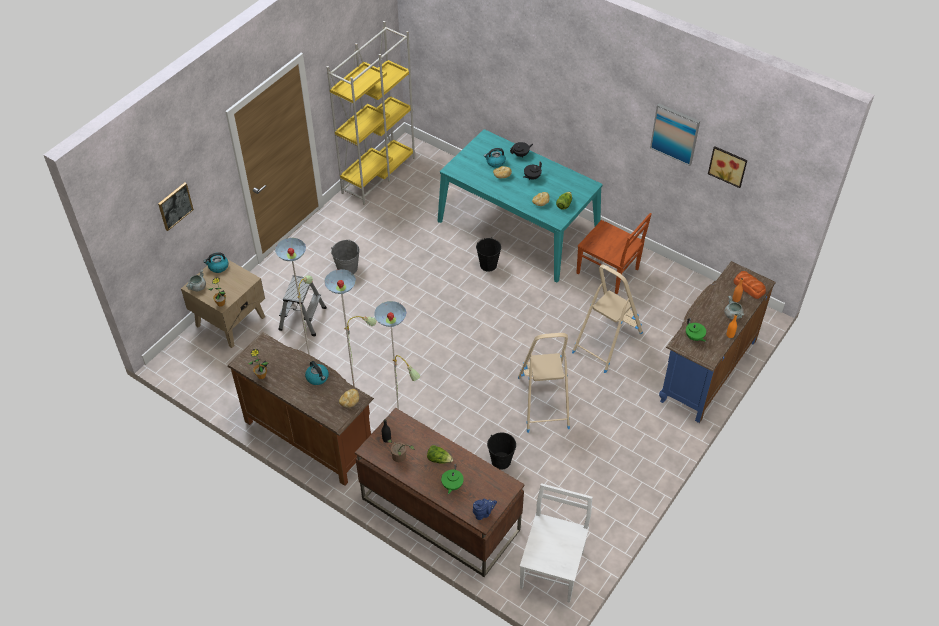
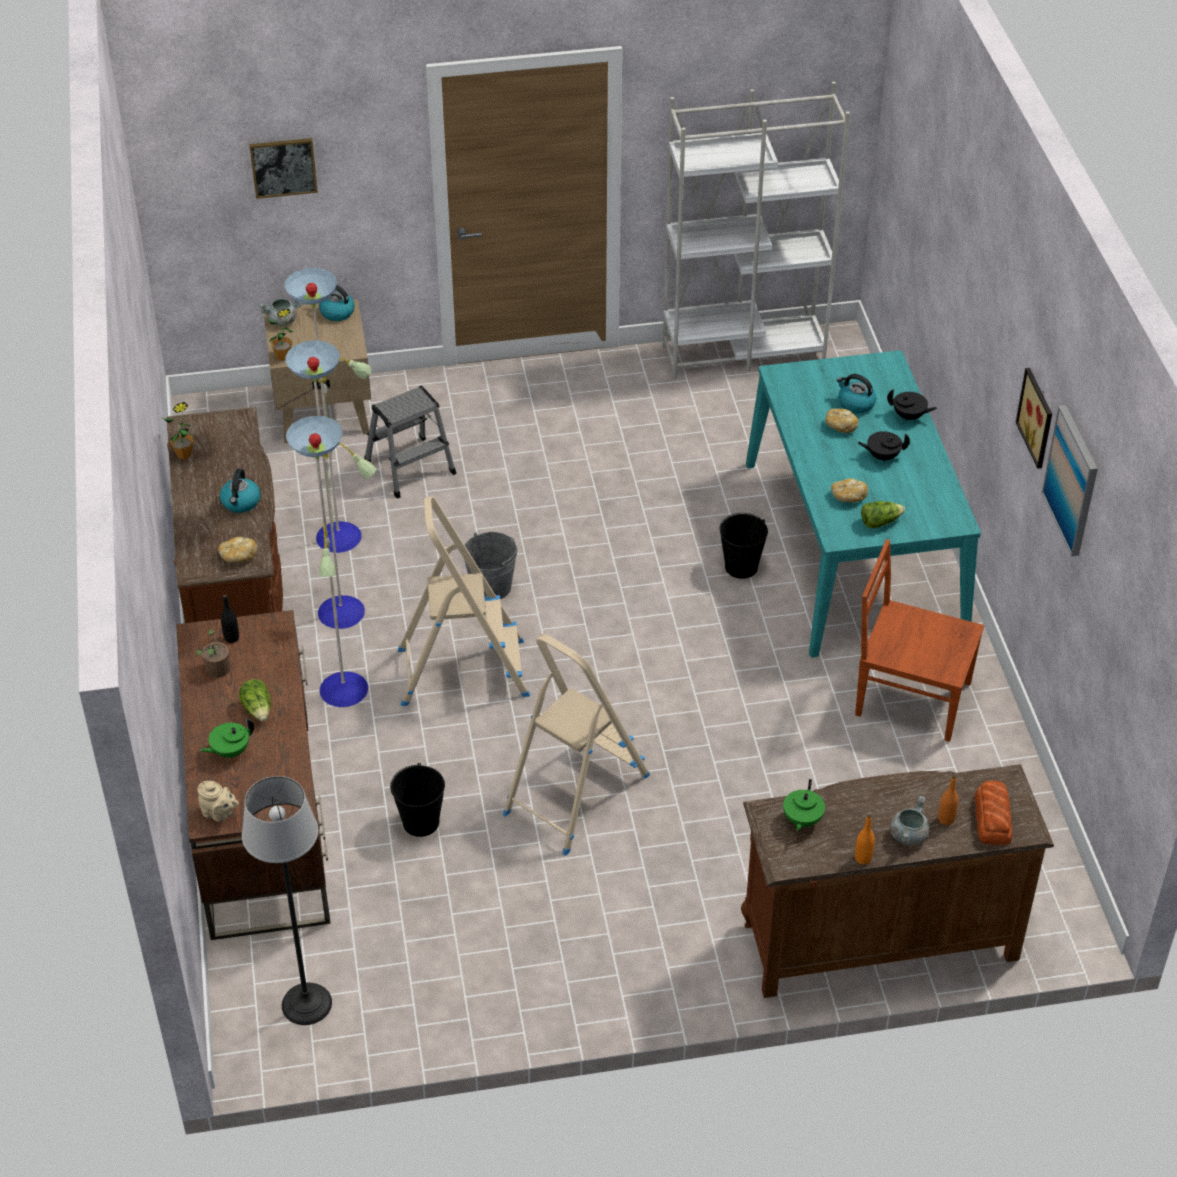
camera: 45 degrees right, 5 degrees down
yellow bookcase [327,21,415,205] -> white bookcase [663,81,850,379]
grey bucket [331,240,360,274] -> grey bucket moved to [465,532,517,599]
blue teapot [473,499,497,520] -> beige teapot [198,781,239,822]
white chair [520,483,593,603] -> floor lamp [242,776,332,1025]
beige step ladder [572,264,643,373] -> beige step ladder moved to [398,496,530,706]
brown chair [576,213,652,294] -> brown chair turned 120 degrees clockwise [855,539,984,742]
blue dresser [659,261,776,423] -> brown dresser [741,764,1054,998]
picture [708,146,747,188] -> picture moved to [1016,368,1052,469]

